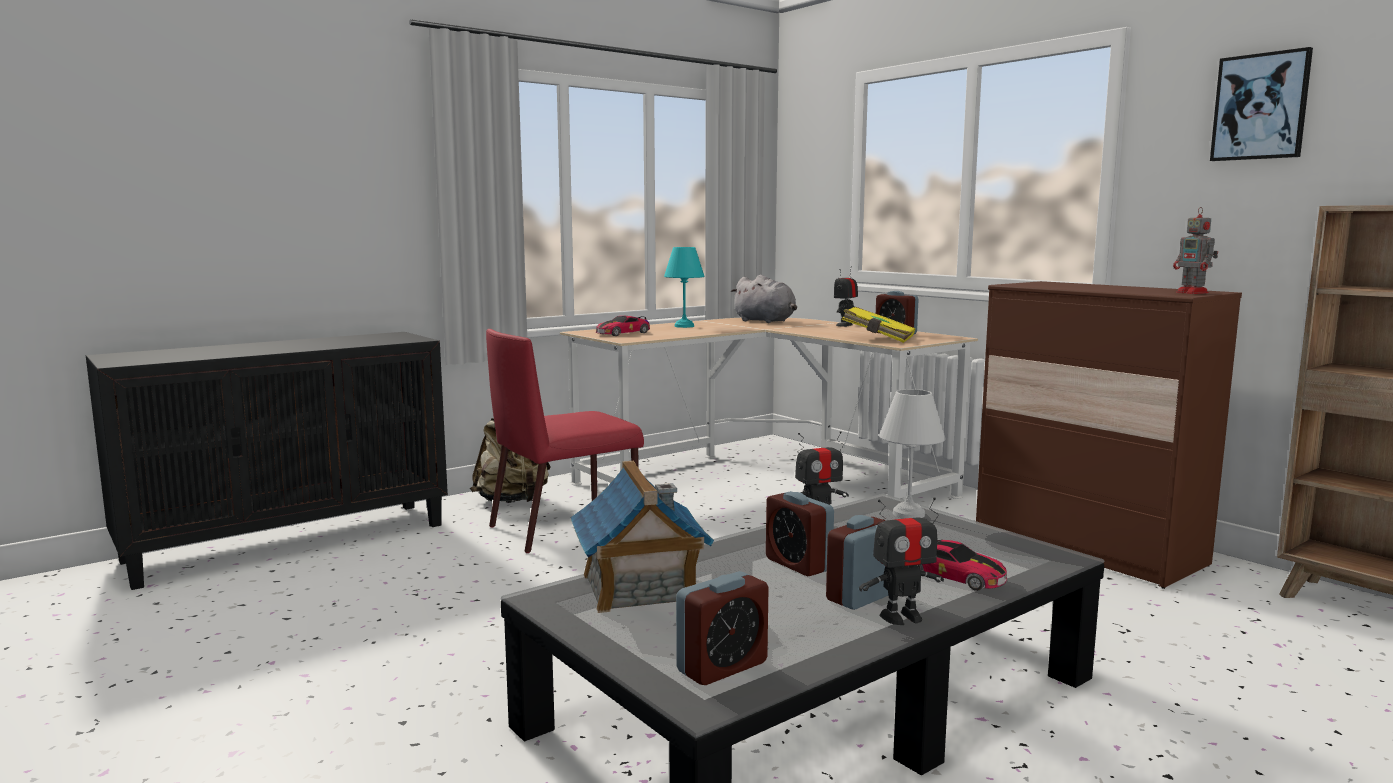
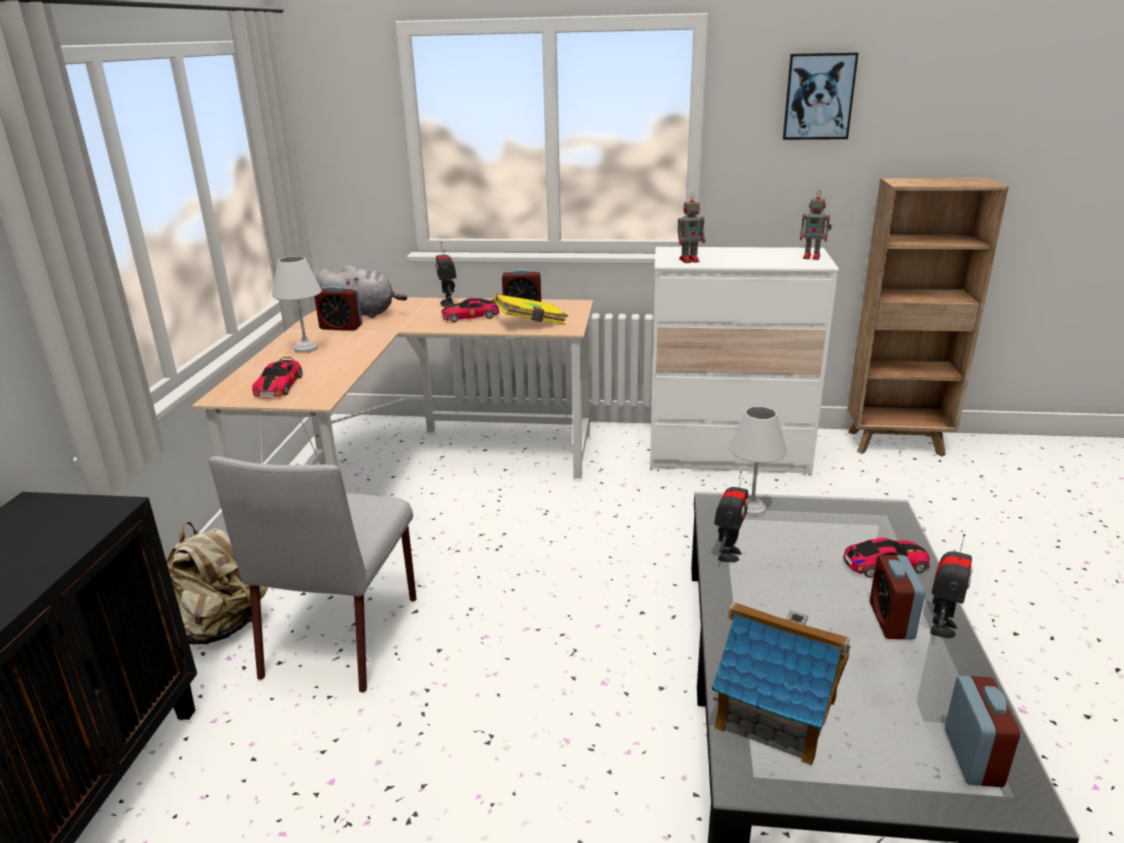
camera: 45 degrees left, 15 degrees up
red chair [486,329,644,553] -> grey chair [208,456,417,693]
turquoise table lamp [664,247,704,328] -> white table lamp [272,256,322,353]
alarm clock [766,491,834,576] -> alarm clock moved to [314,285,362,331]
brown dresser [976,281,1242,589] -> white dresser [650,247,839,475]
none -> toy car [441,298,499,322]
none -> toy robot [678,194,705,263]

